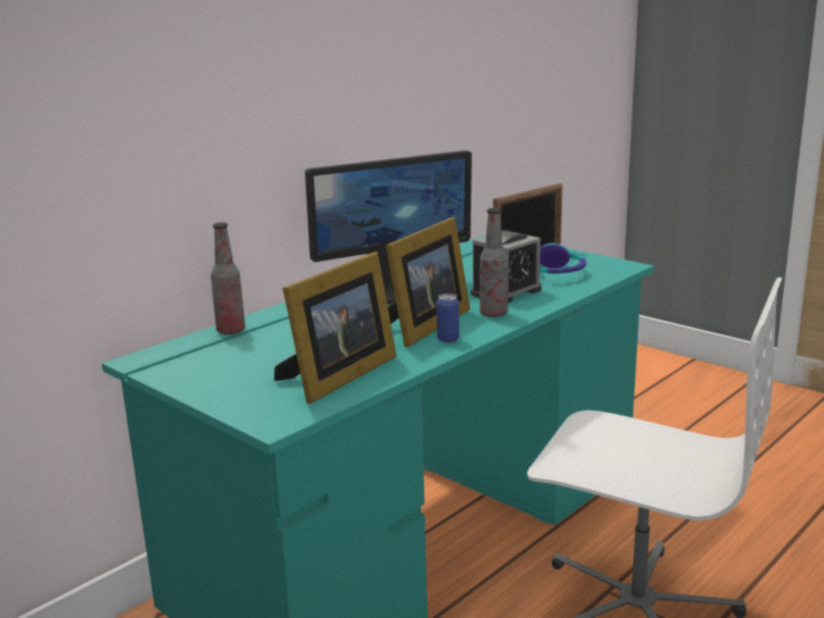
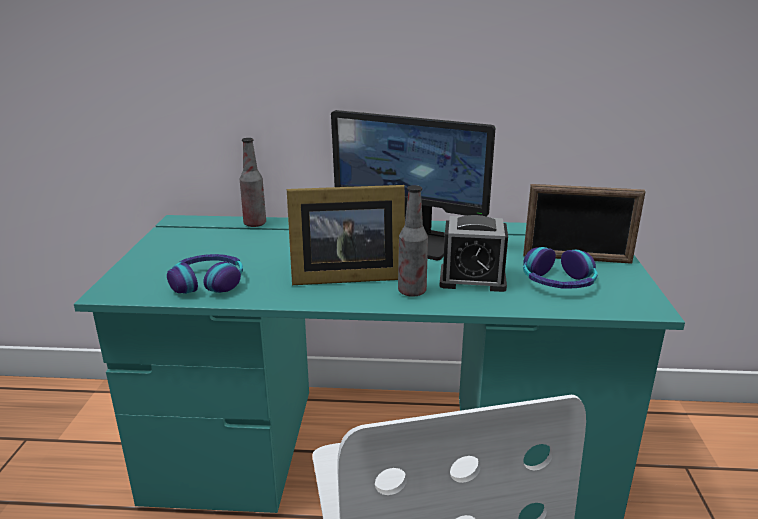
camera: 50 degrees right, 5 degrees up
picture frame [274,252,397,404] -> headphones [167,254,243,294]
can [437,294,459,343] -> none

